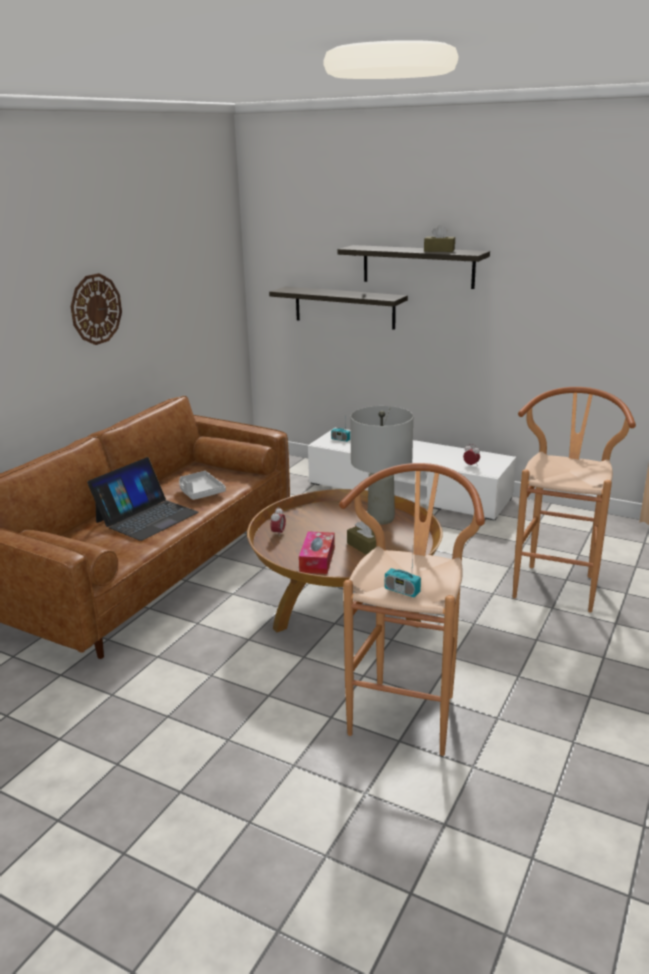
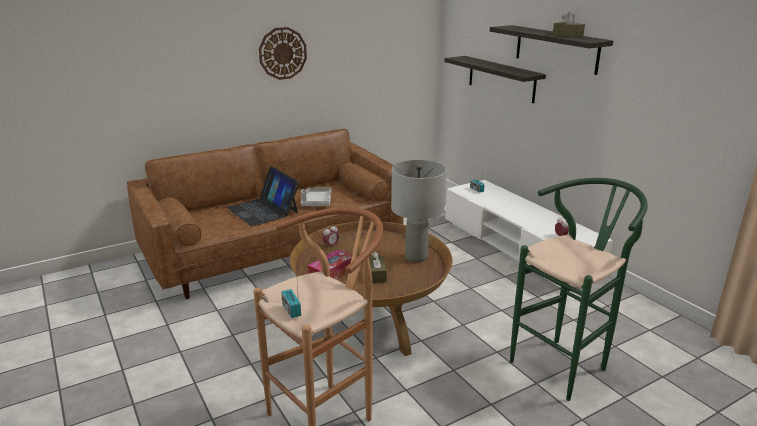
camera: 30 degrees right, 0 degrees up
laptop [87,457,199,541] -> laptop turned 75 degrees clockwise [227,166,299,226]
brown stool [513,387,636,613] -> green stool [510,178,648,401]

